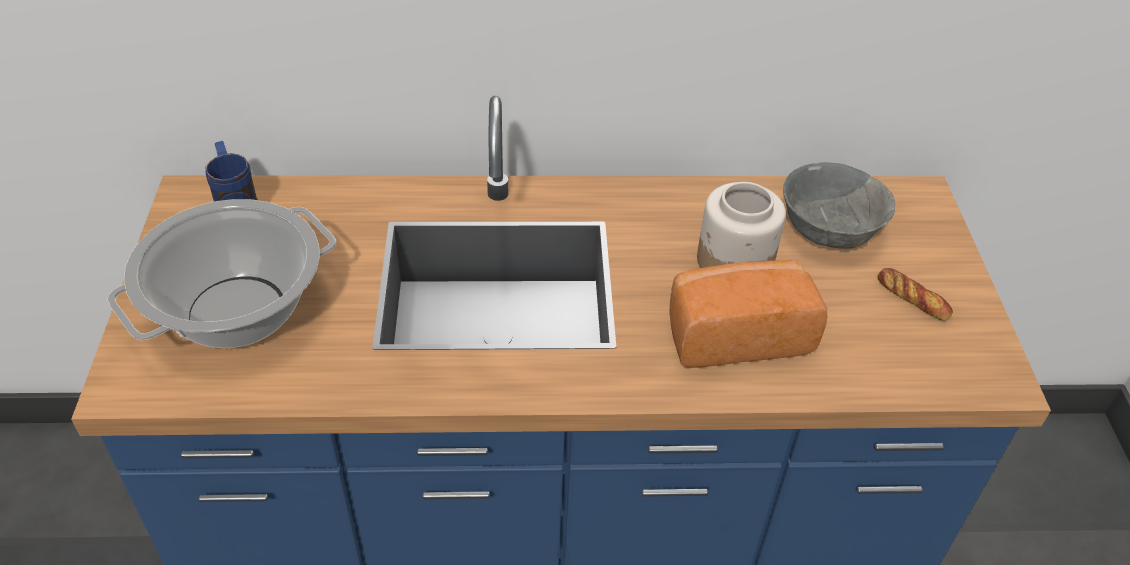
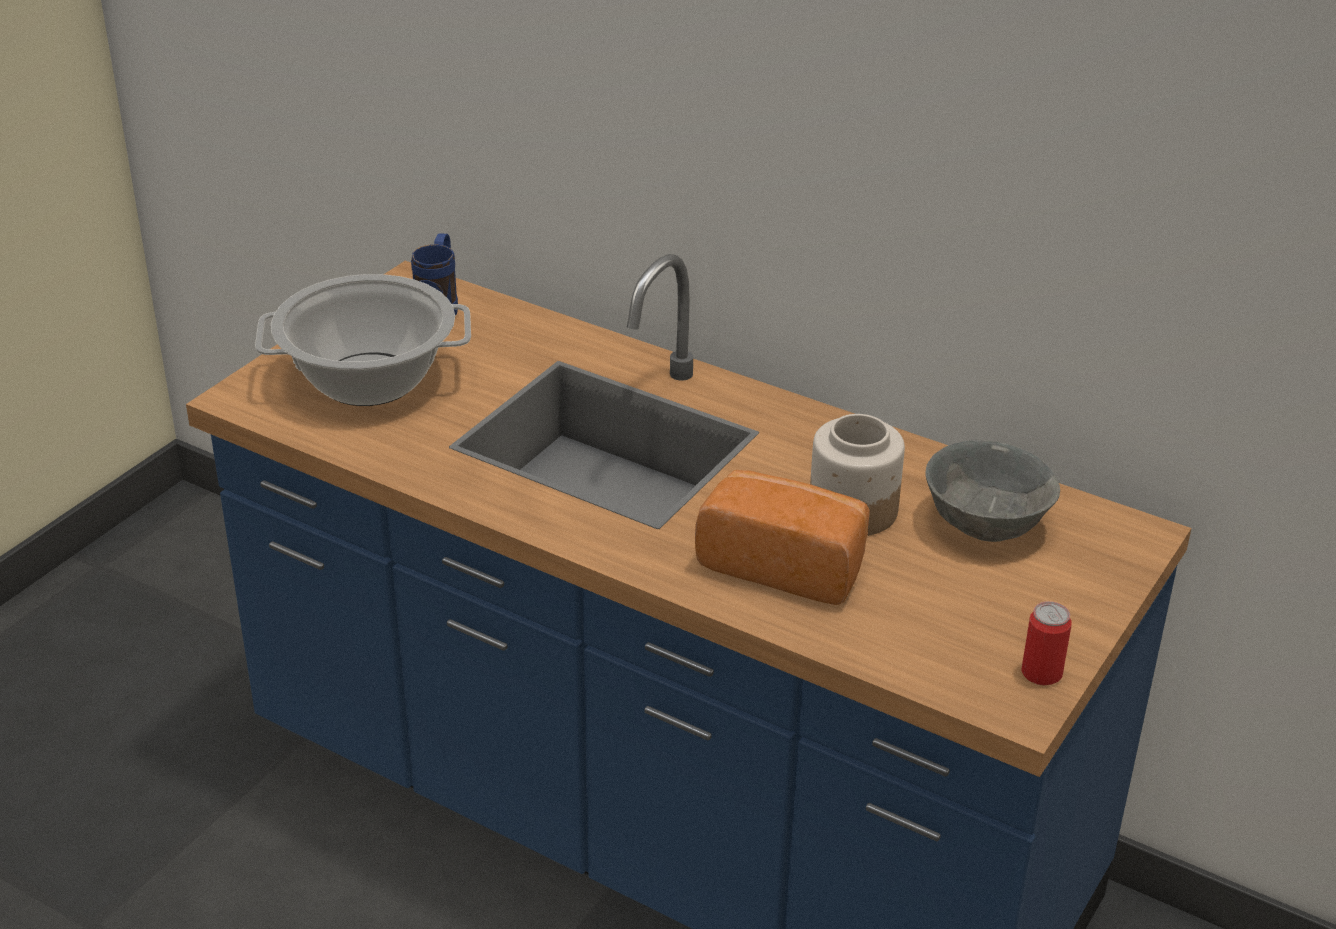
camera: 35 degrees right, 10 degrees down
bread [877,268,953,321] -> none
none -> can [1021,601,1072,685]

